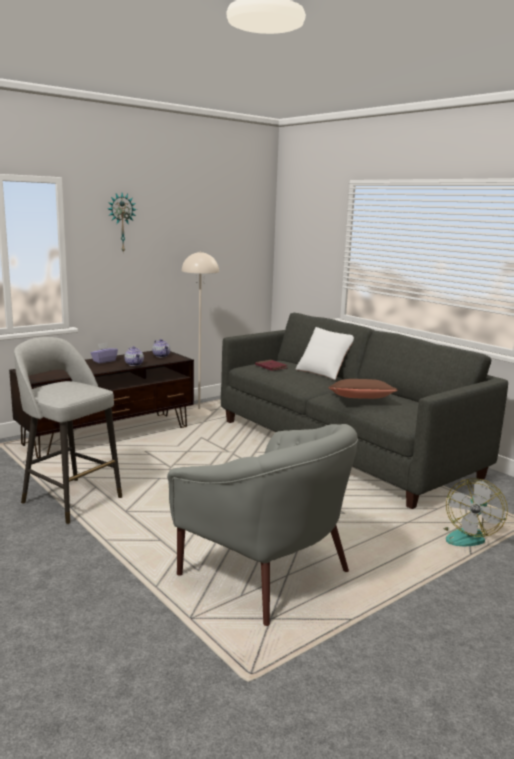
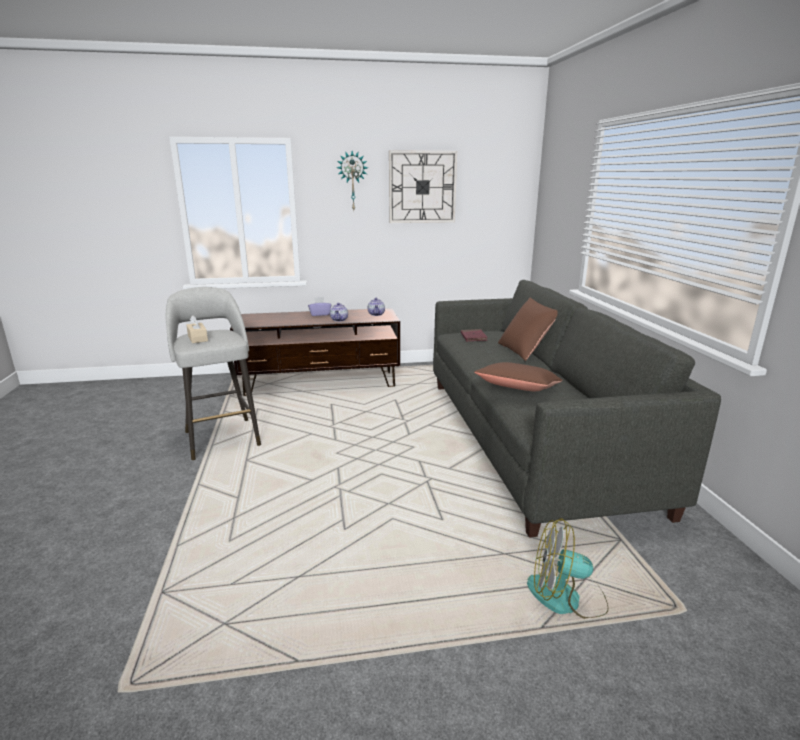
camera: 30 degrees right, 5 degrees up
grey armchair [167,424,358,626] -> none
beige floor lamp [182,251,219,416] -> none
white pillow [296,327,354,380] -> brown pillow [498,298,558,361]
fan [443,478,508,546] -> fan turned 45 degrees clockwise [527,518,608,619]
none -> beige tissue box [186,315,208,343]
none -> wall clock [389,150,457,223]

